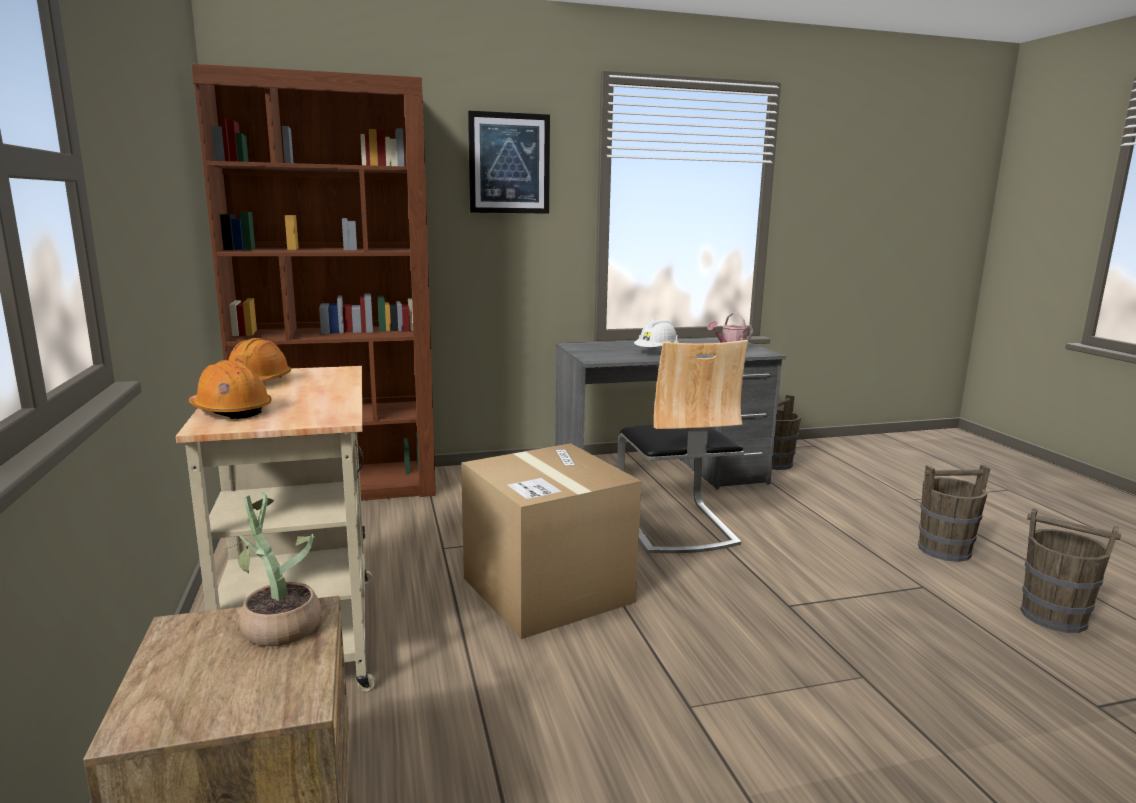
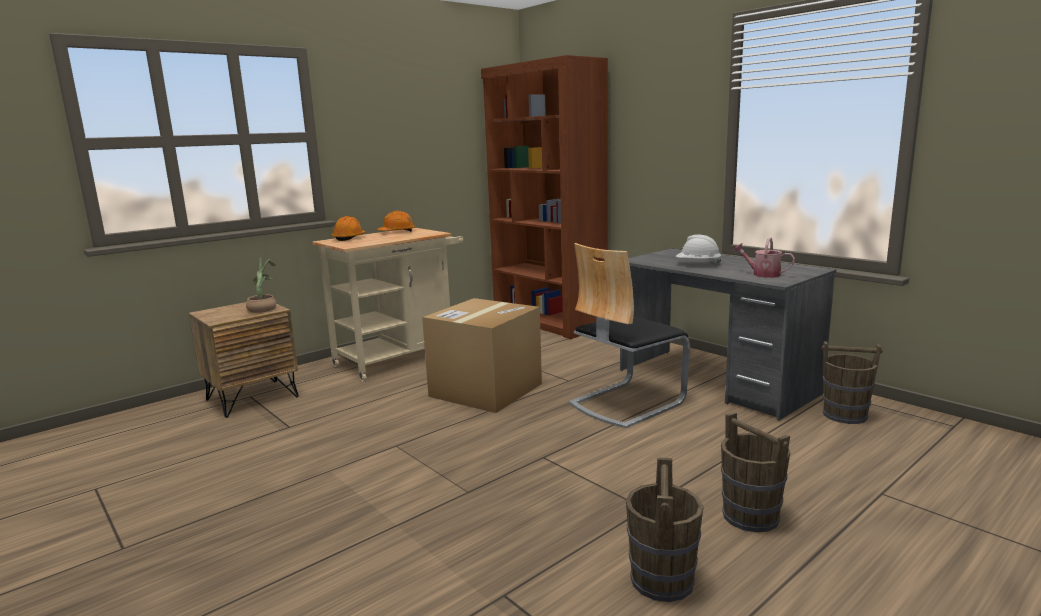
camera: 65 degrees right, 0 degrees up
picture [468,111,550,214] -> none

